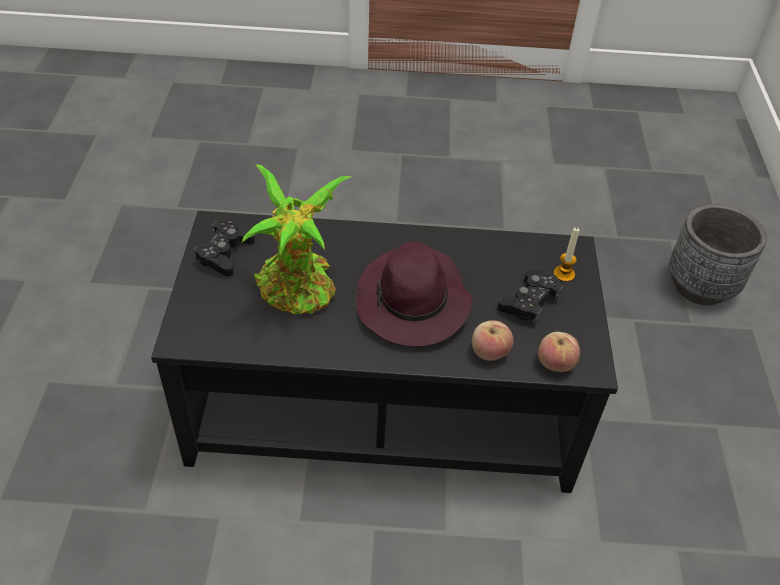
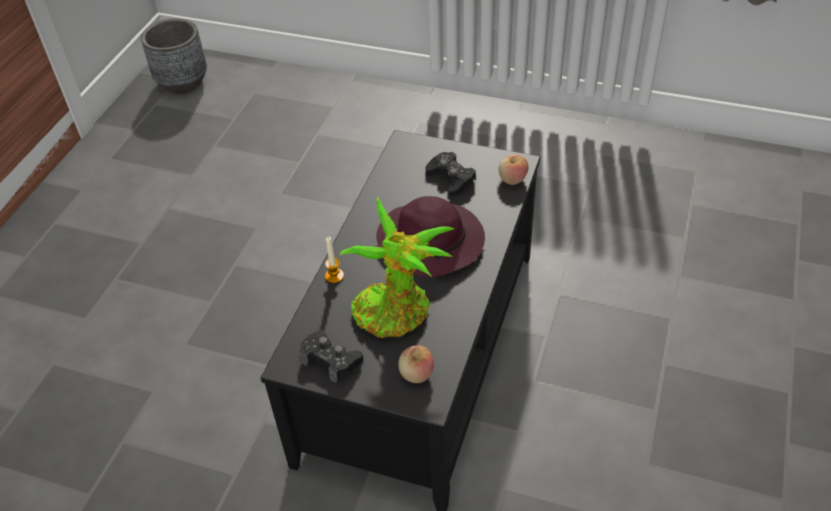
camera: 70 degrees left, 0 degrees up
apple [472,320,513,361] -> apple moved to [398,345,434,383]
candle [554,228,580,282] -> candle moved to [325,237,344,283]
grey planter [669,203,767,305] -> grey planter moved to [141,18,207,94]

